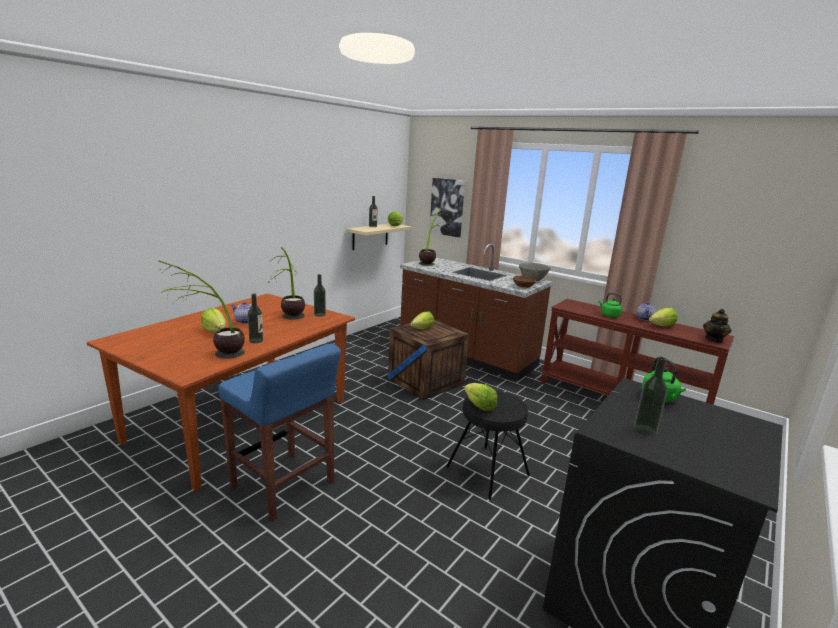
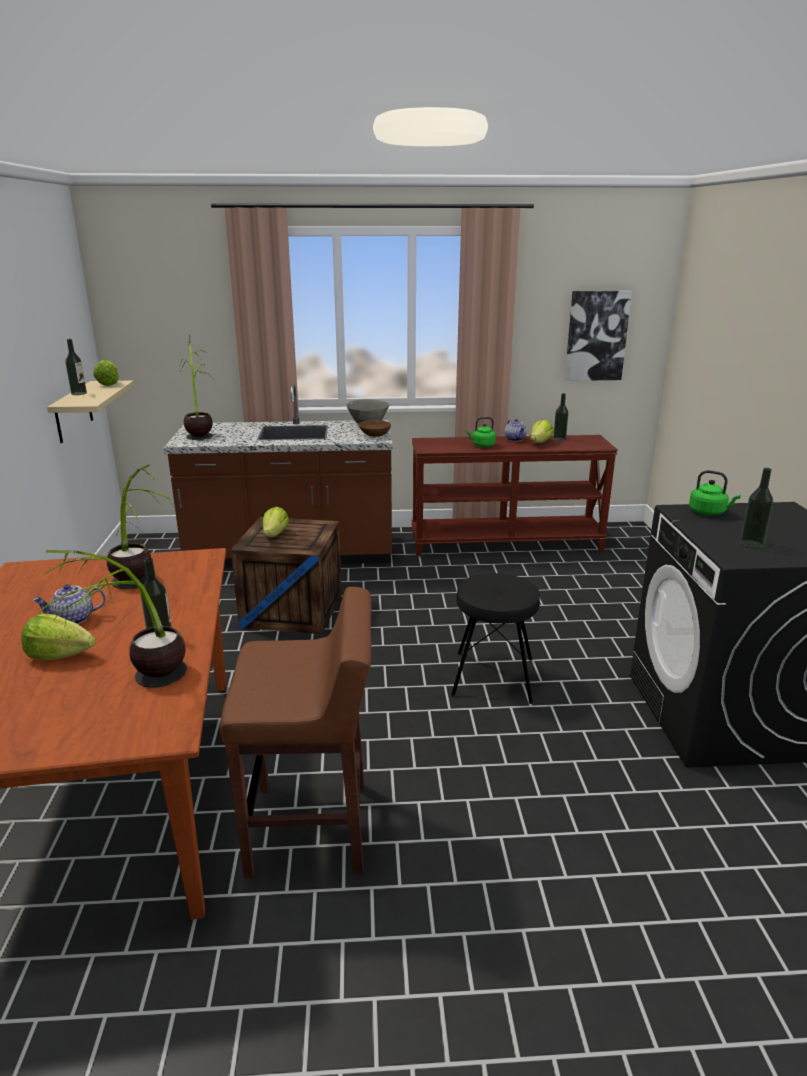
camera: 40 degrees left, 5 degrees up
blue stool [218,343,341,521] -> brown stool [220,587,372,878]
bottle [314,274,326,317] -> bottle moved to [553,393,568,441]
picture [429,178,465,237] -> picture moved to [565,291,632,381]
lettuce [464,383,497,411] -> none
teapot [703,309,732,343] -> none

